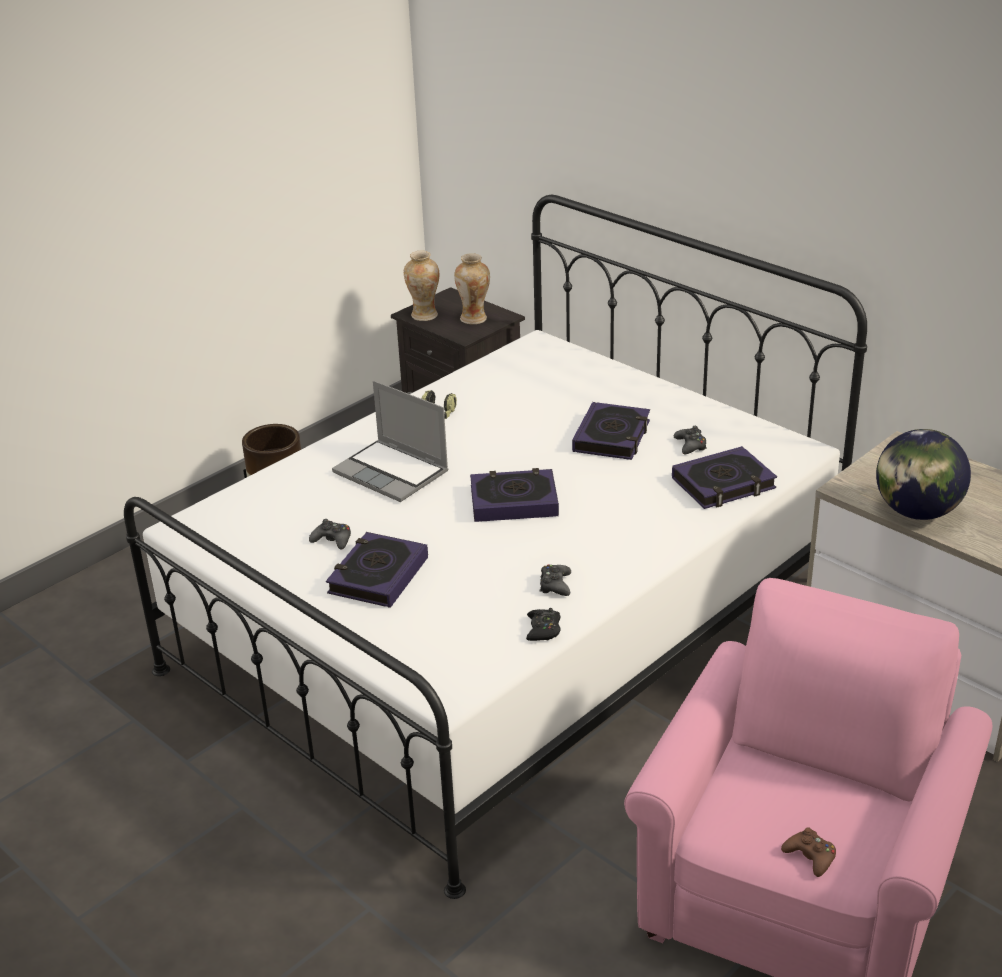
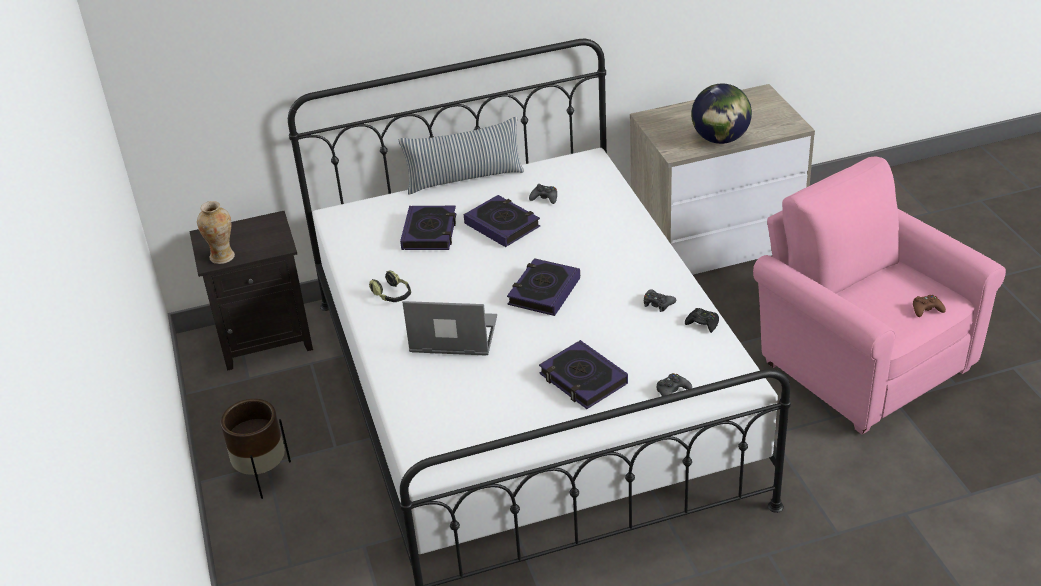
camera: 60 degrees left, 5 degrees up
black game controller [309,519,351,550] -> black game controller moved to [657,373,692,396]
laptop [332,381,449,502] -> laptop turned 150 degrees counterclockwise [402,301,497,356]
vase [454,253,490,324] -> none
book [672,446,777,509] -> book moved to [400,206,456,250]
none -> pillow [399,117,524,194]

